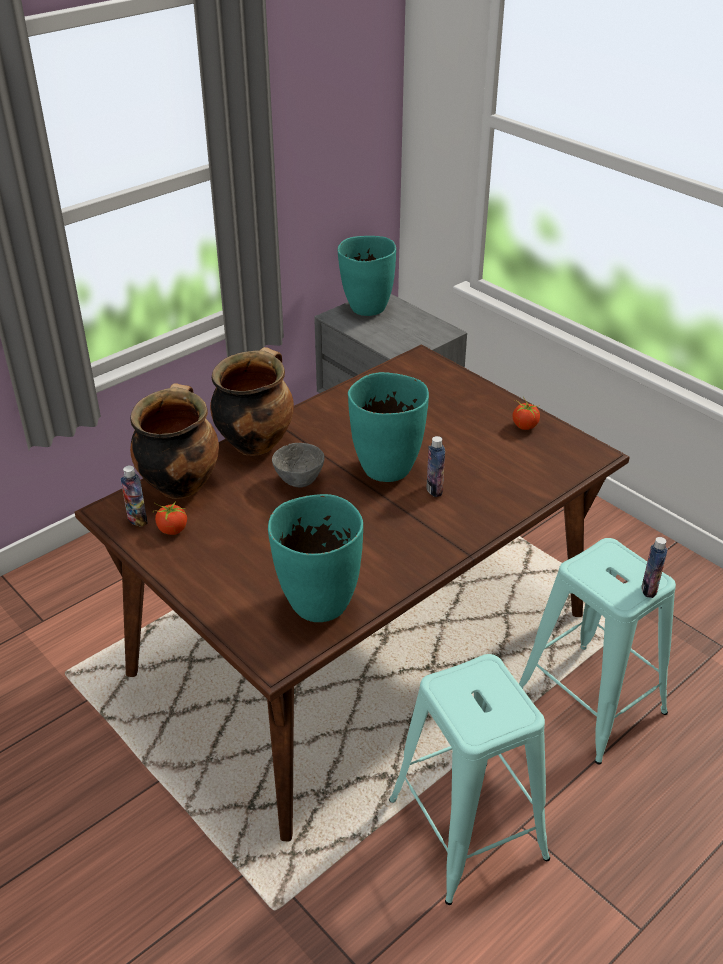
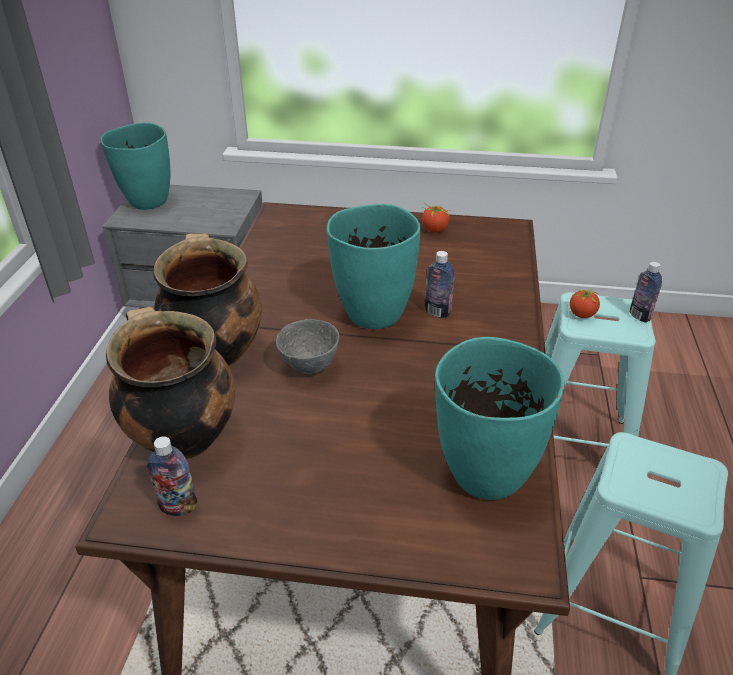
camera: 40 degrees left, 0 degrees up
tomato [155,503,187,535] -> tomato moved to [570,288,600,318]

